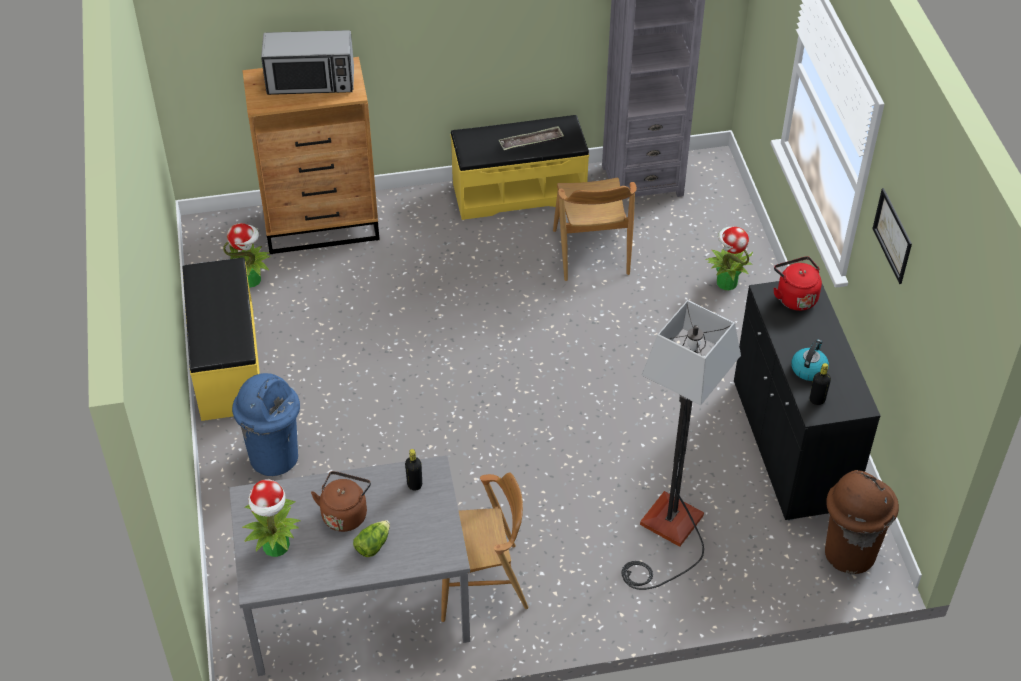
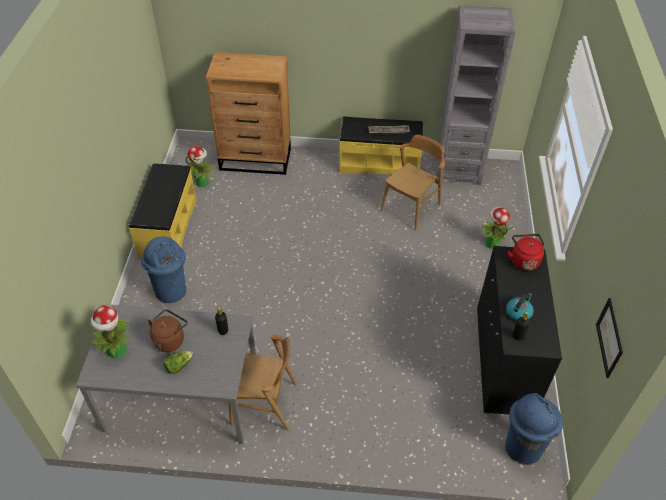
camera: 15 degrees right, 0 degrees up
microwave [261,30,354,95] -> none
brown chair [553,178,637,281] -> brown chair turned 150 degrees counterclockwise [381,135,445,230]
floor lamp [622,300,741,590] -> none
brown trash can [825,470,899,574] -> blue trash can [505,393,563,465]
picture [872,188,912,284] -> picture moved to [596,298,623,378]

